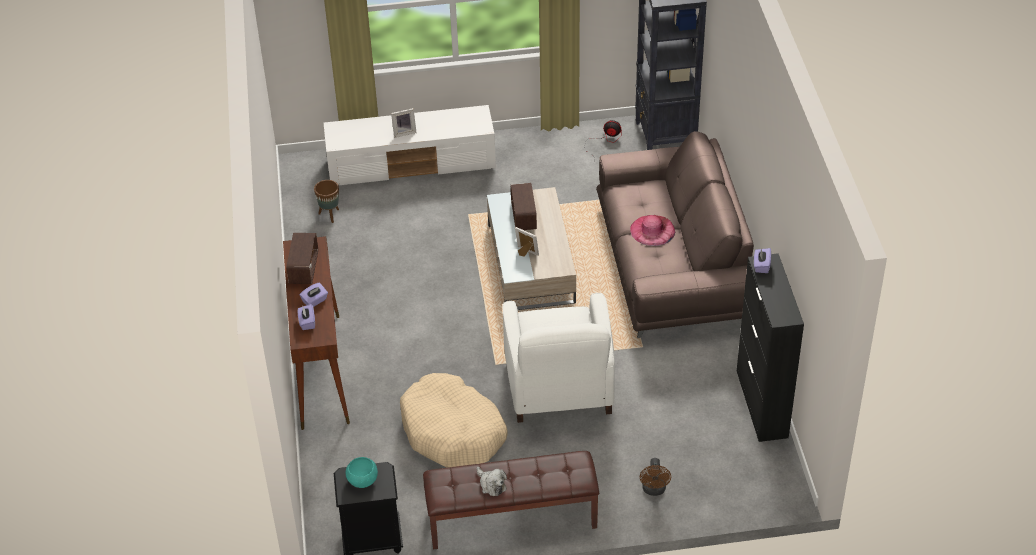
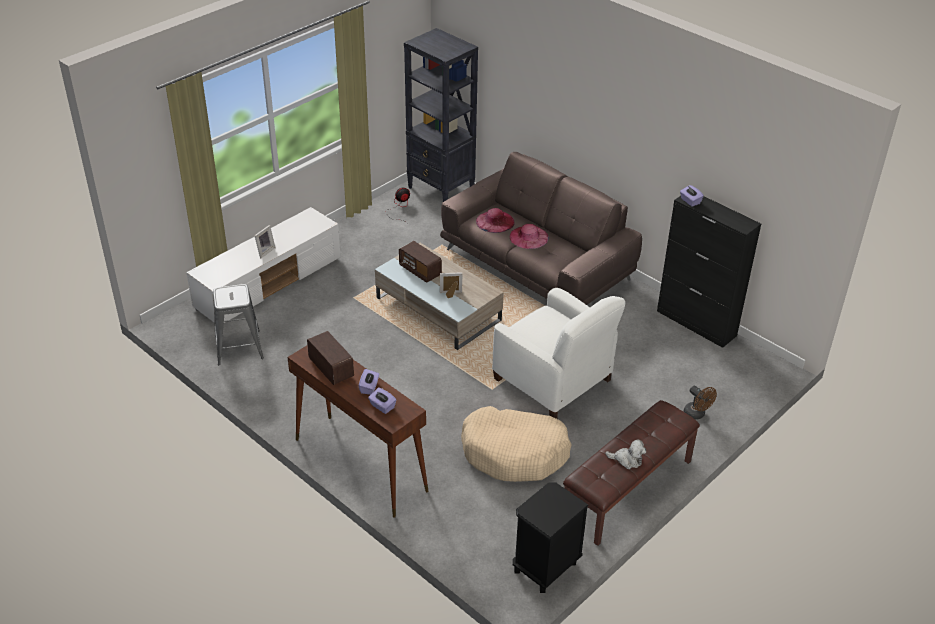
camera: 40 degrees left, 5 degrees down
brown planter [314,180,339,223] -> grey stool [213,284,264,365]
turquoise bowl [346,457,378,488] -> none
none -> pink hat [476,208,514,233]

